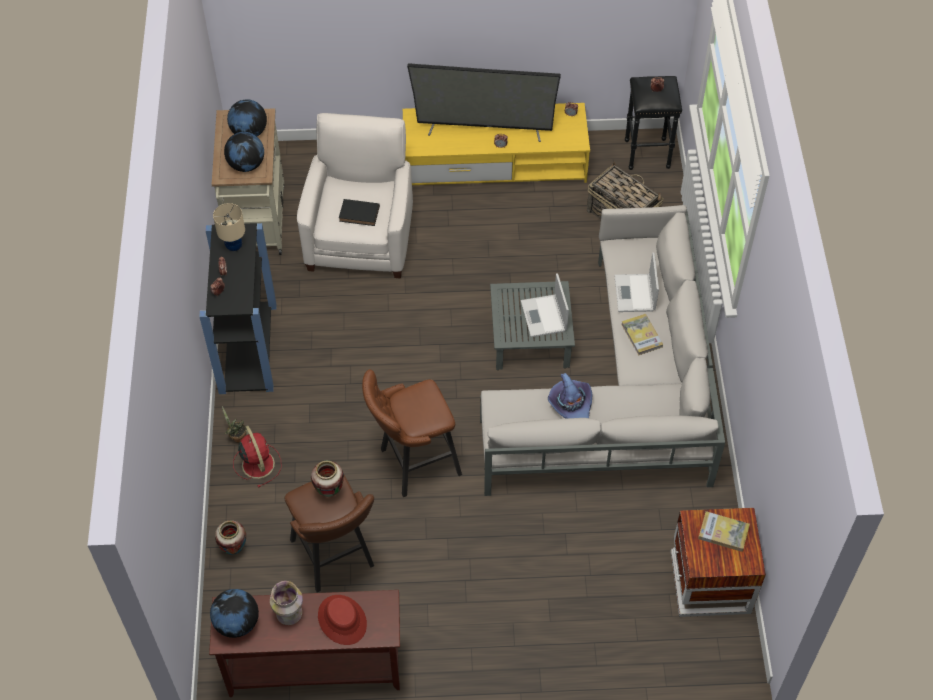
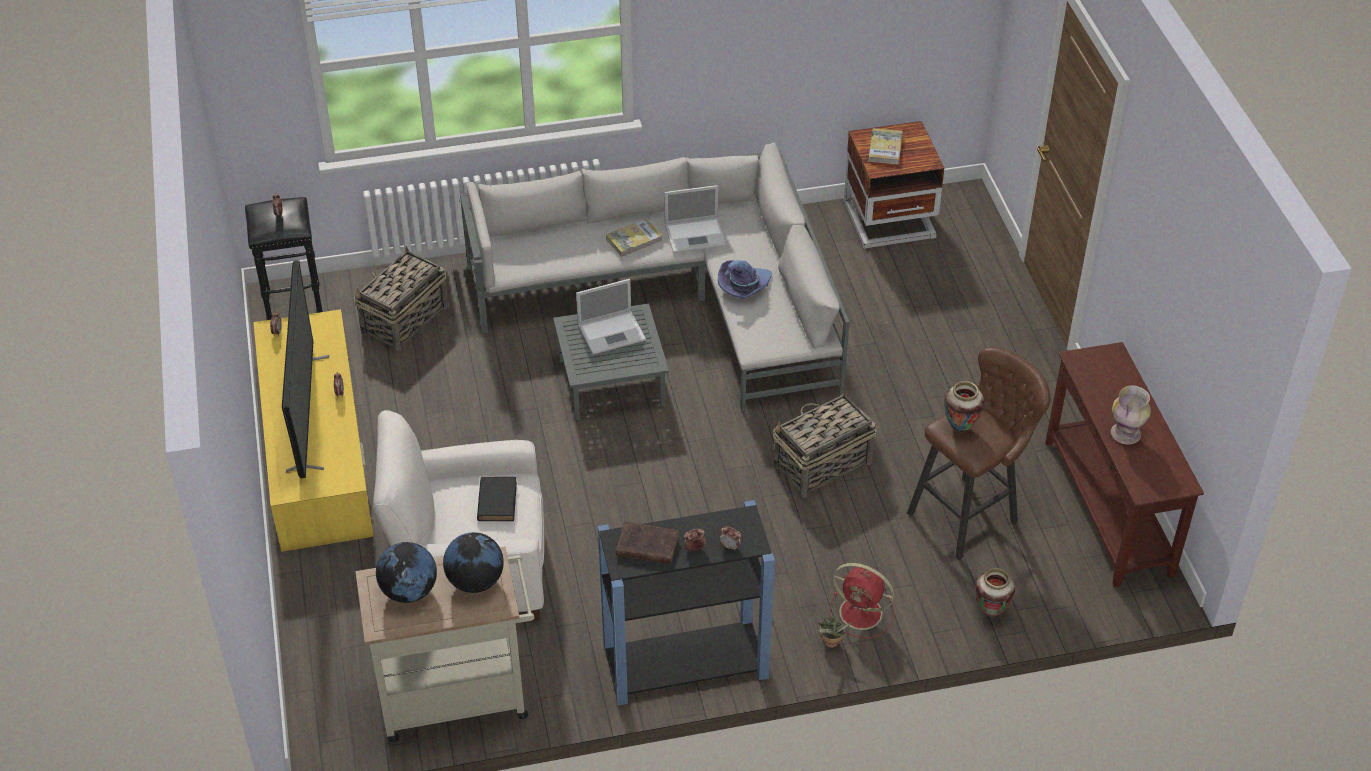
camera: 100 degrees left, 10 degrees down
globe [210,589,259,638] -> none
beige table lamp [213,203,245,251] -> brown book [616,522,679,564]
red fan [233,425,282,487] -> red fan turned 120 degrees counterclockwise [830,563,894,639]
red hat [318,595,367,645] -> none
brown stool [362,369,462,497] -> basket [773,389,877,497]
laptop [614,253,659,312] -> laptop moved to [664,185,727,253]

